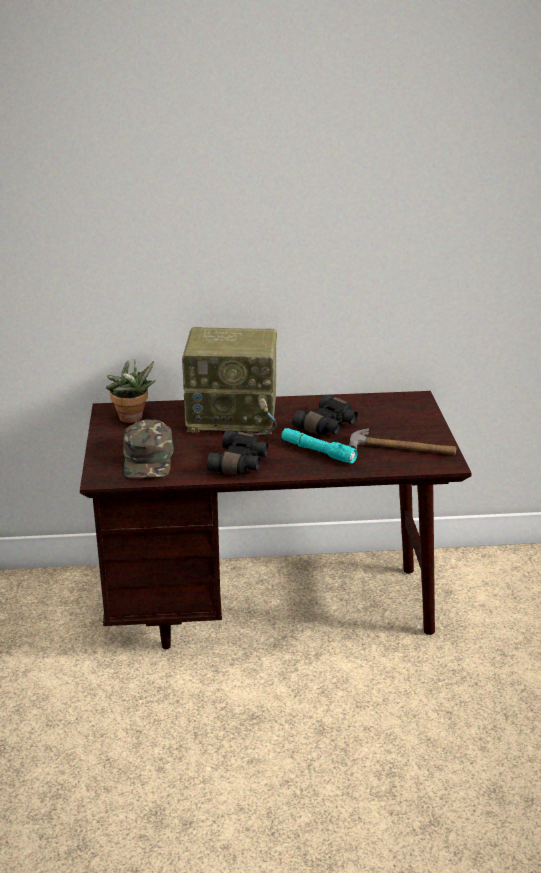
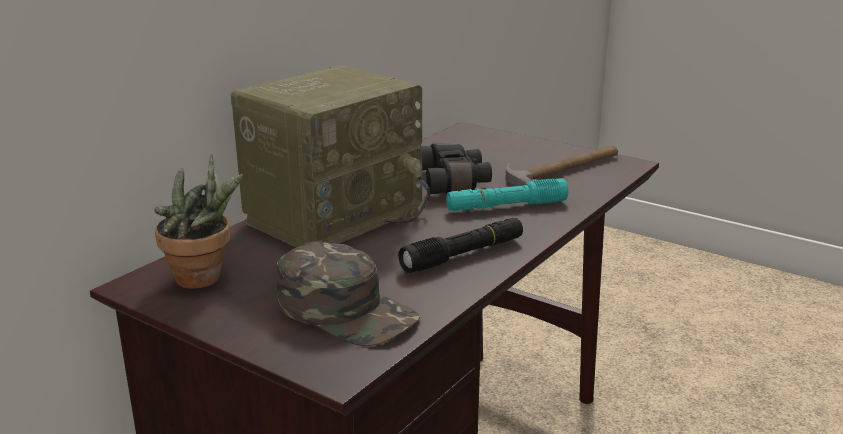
camera: 50 degrees left, 5 degrees down
black binoculars [207,430,268,475] -> black flashlight [398,218,523,273]

